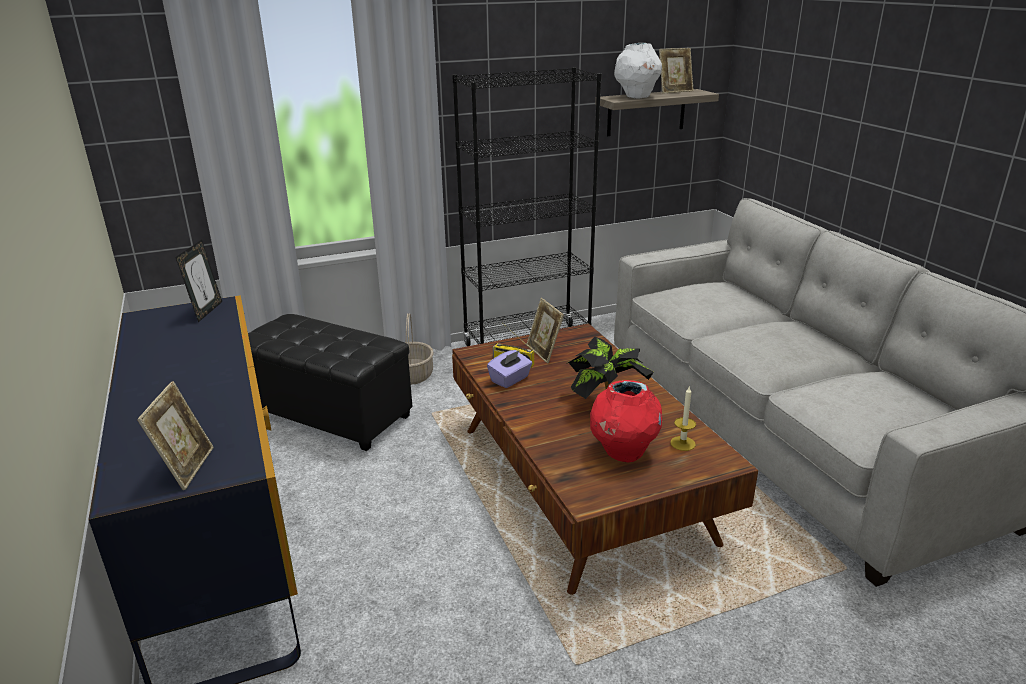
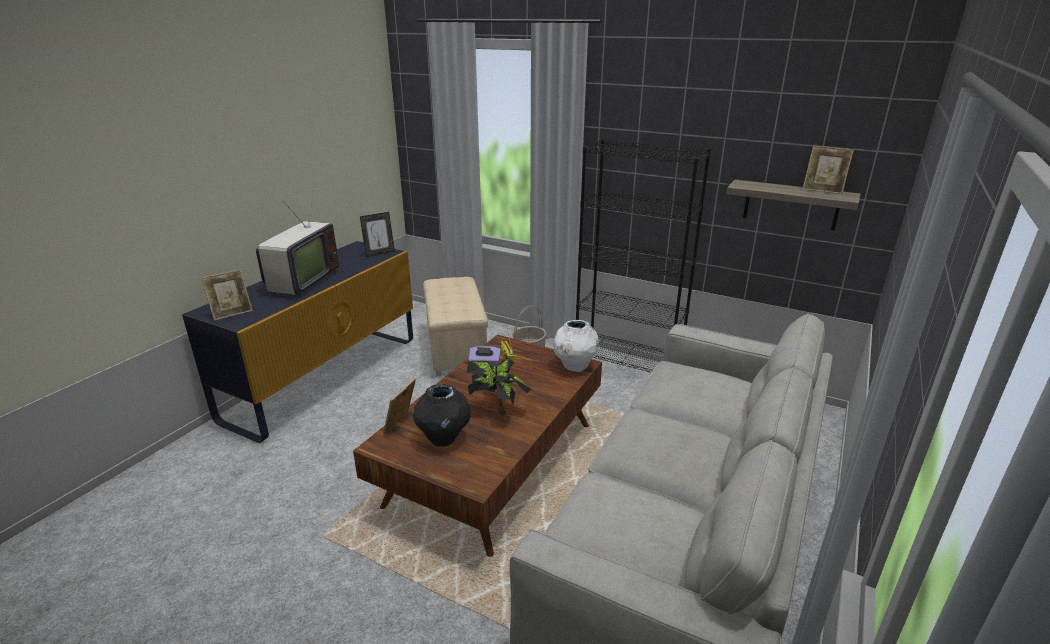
camera: 50 degrees right, 0 degrees up
black ottoman [248,314,412,451] -> beige ottoman [423,277,488,376]
picture frame [527,298,564,363] -> picture frame moved to [383,378,416,436]
red vase [590,380,662,462] -> black vase [413,384,471,447]
white vase [614,43,662,98] -> white vase moved to [554,320,599,372]
candle [670,387,696,451] -> none
none -> television [256,185,339,298]

